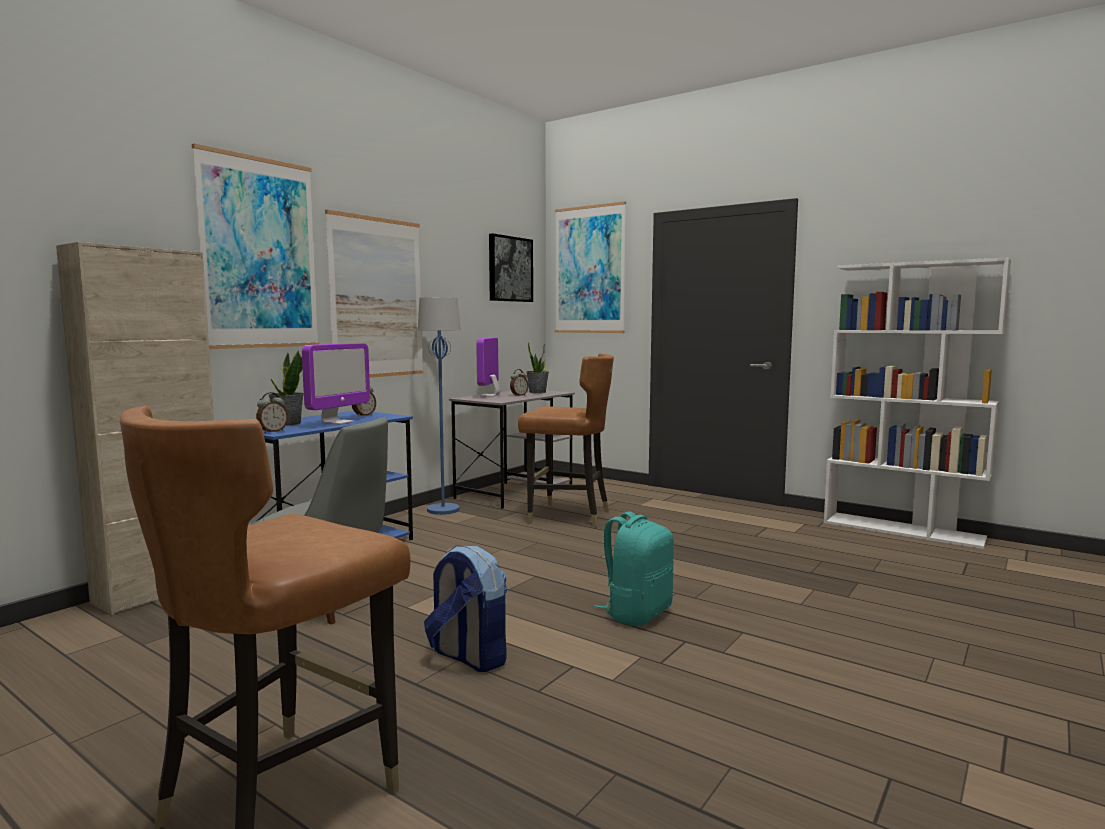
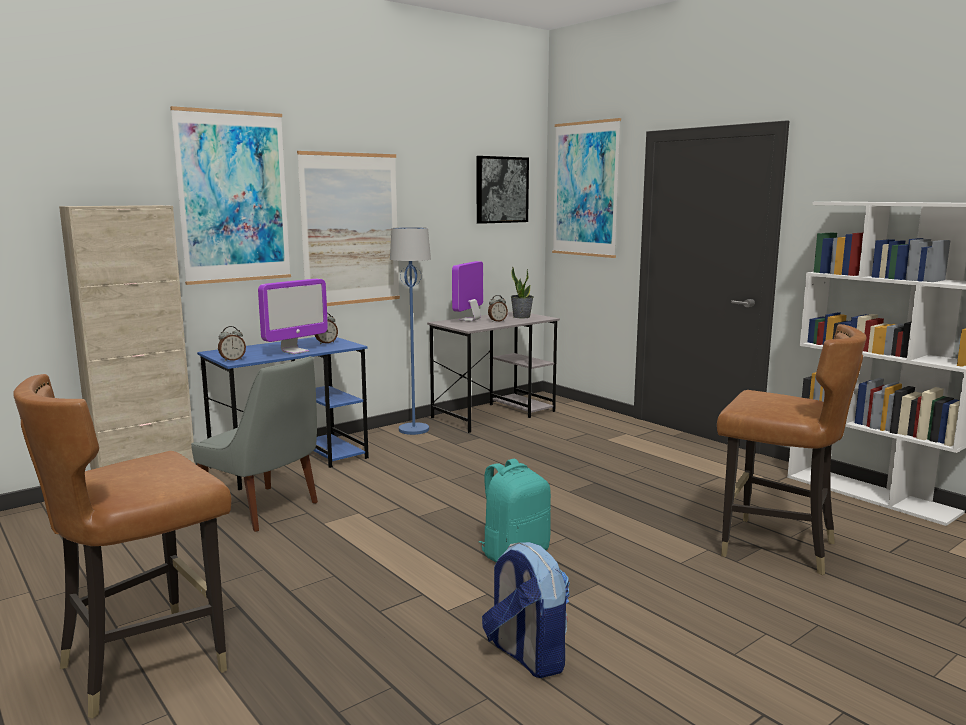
camera: 15 degrees right, 5 degrees up
potted plant [268,351,304,426] -> none
backpack [424,545,507,672] -> backpack moved to [482,542,570,678]
brown chair [518,353,614,527] -> brown chair moved to [717,324,867,575]

